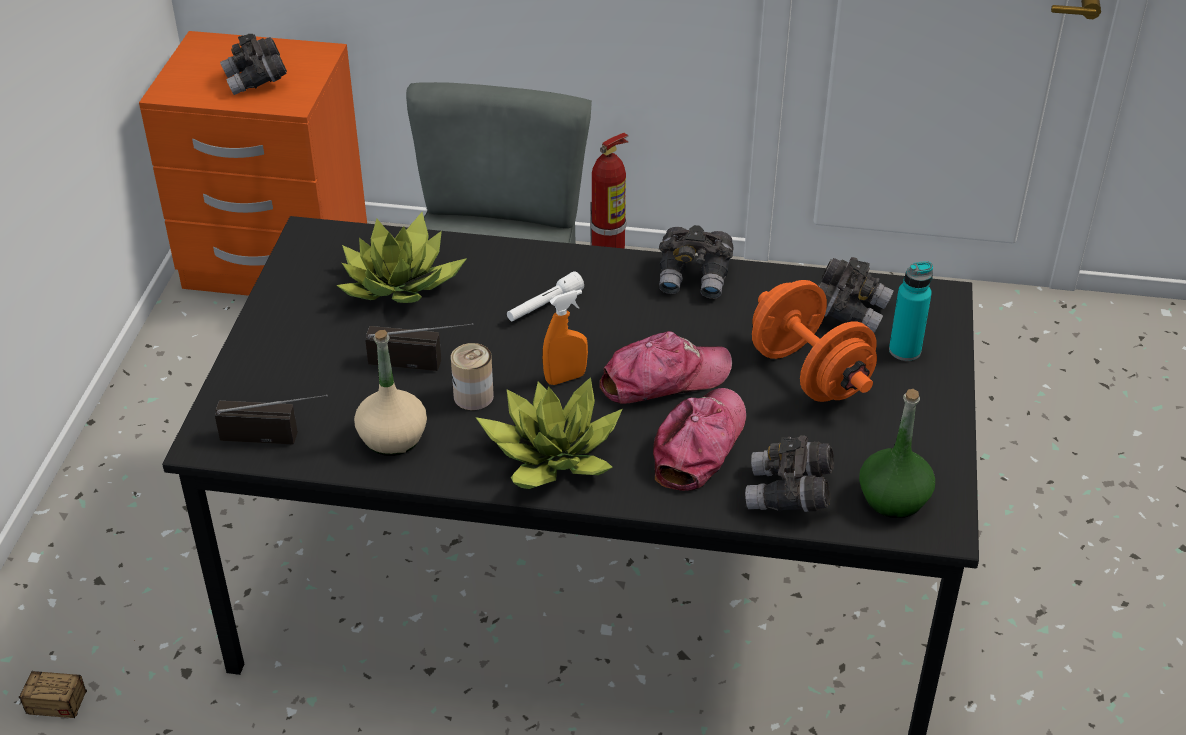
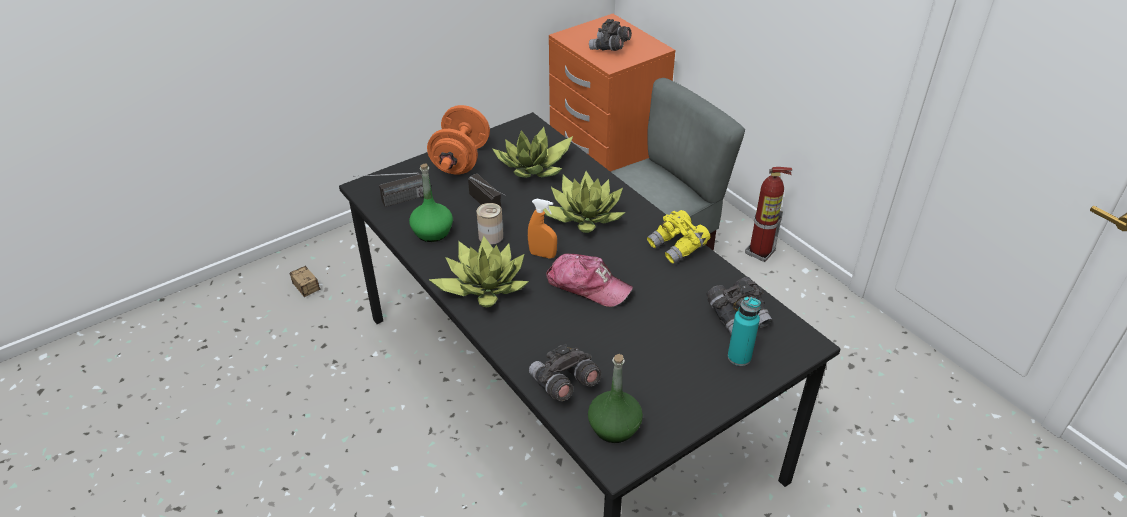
camera: 45 degrees right, 0 degrees up
radio [215,395,328,444] -> radio turned 105 degrees clockwise [353,173,424,207]
beige bottle [354,330,427,456] -> green bottle [409,164,453,242]
white flashlight [507,271,584,322] -> potted plant [543,171,626,233]
cap [653,388,746,491] -> none
grey binoculars [659,225,734,299] -> yellow binoculars [647,210,710,264]
orange dumbbell [752,280,877,402] -> orange dumbbell moved to [427,105,490,174]

